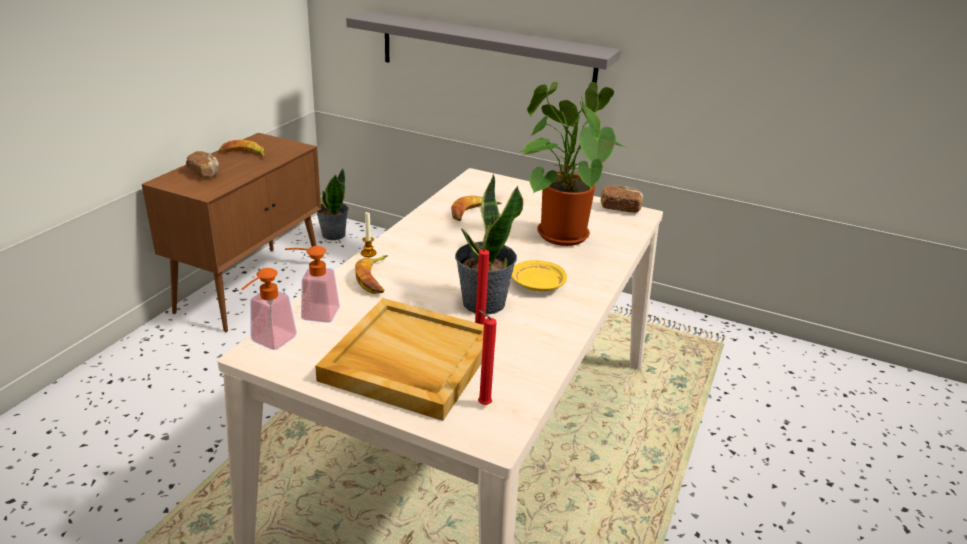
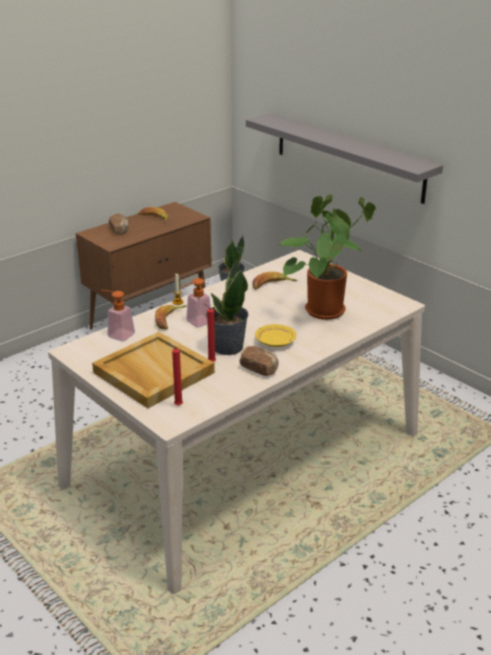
camera: 25 degrees right, 0 degrees up
soap dispenser [241,268,297,350] -> soap dispenser moved to [181,278,211,328]
bread [601,185,643,213] -> bread moved to [240,346,279,376]

